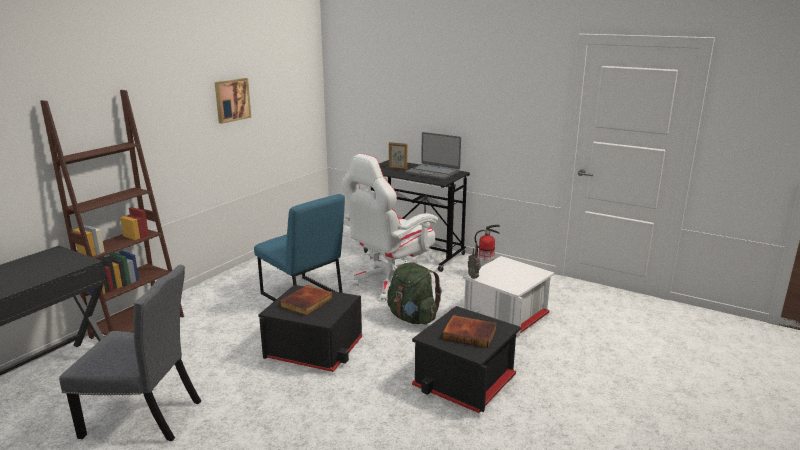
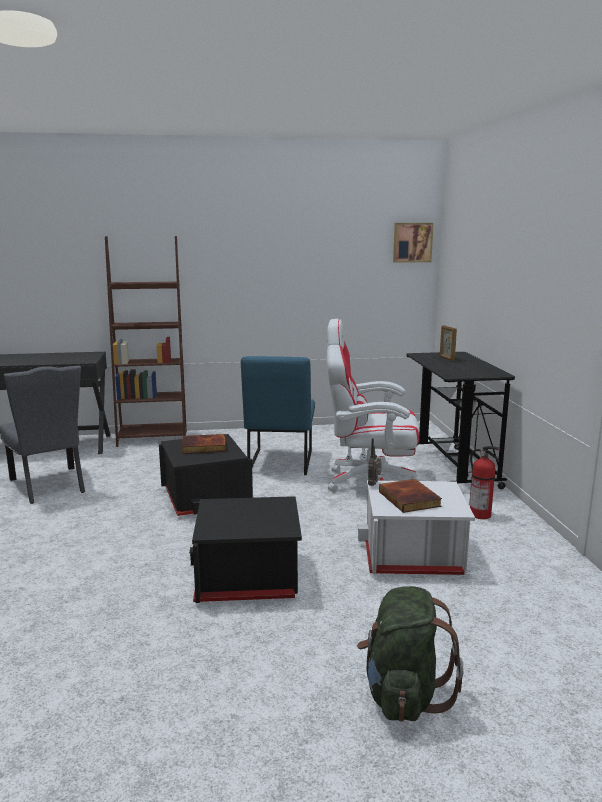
camera: 50 degrees right, 5 degrees down
picture [215,78,251,124] -> picture moved to [393,223,433,263]
green backpack [387,262,442,324] -> green backpack moved to [357,586,463,722]
laptop [405,132,461,180] -> none
book [442,315,497,348] -> book moved to [379,479,442,513]

